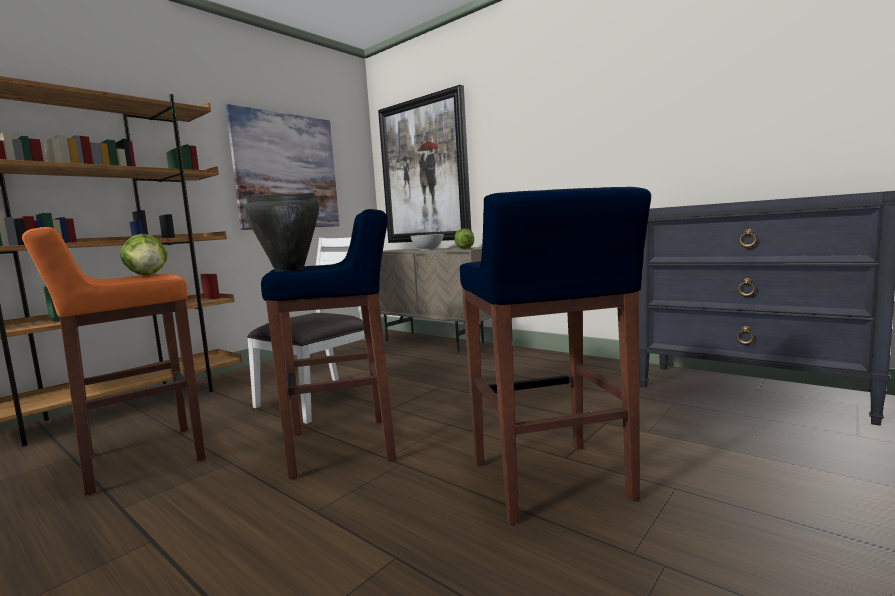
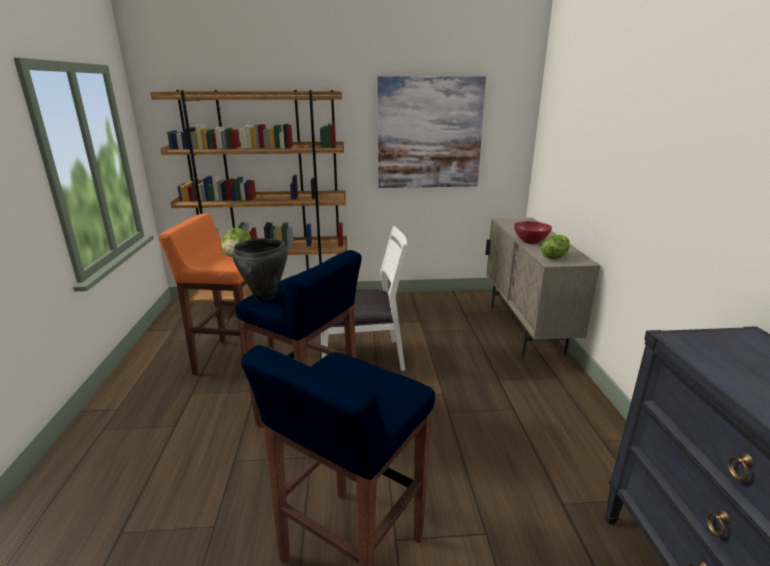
camera: 45 degrees right, 15 degrees up
picture [378,85,471,243] -> none
white bowl [410,234,444,251] -> red bowl [514,221,552,244]

